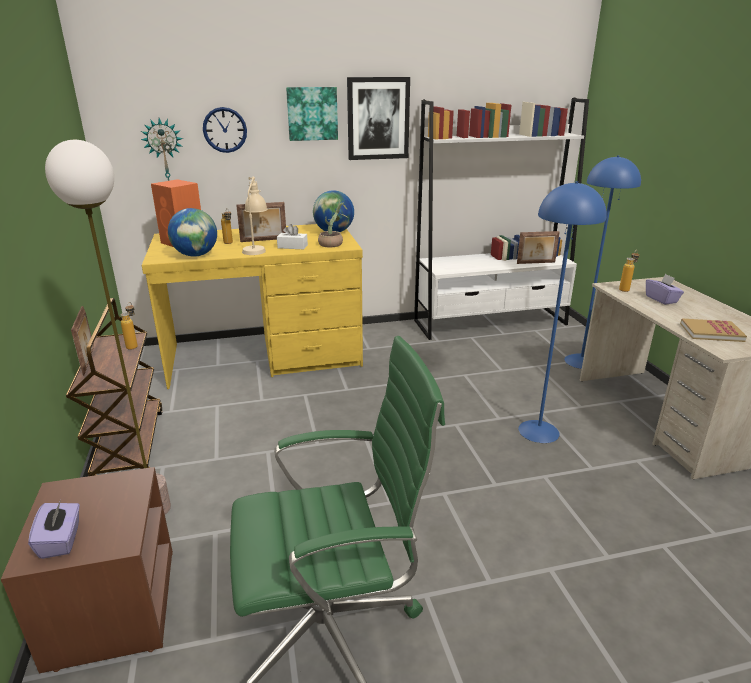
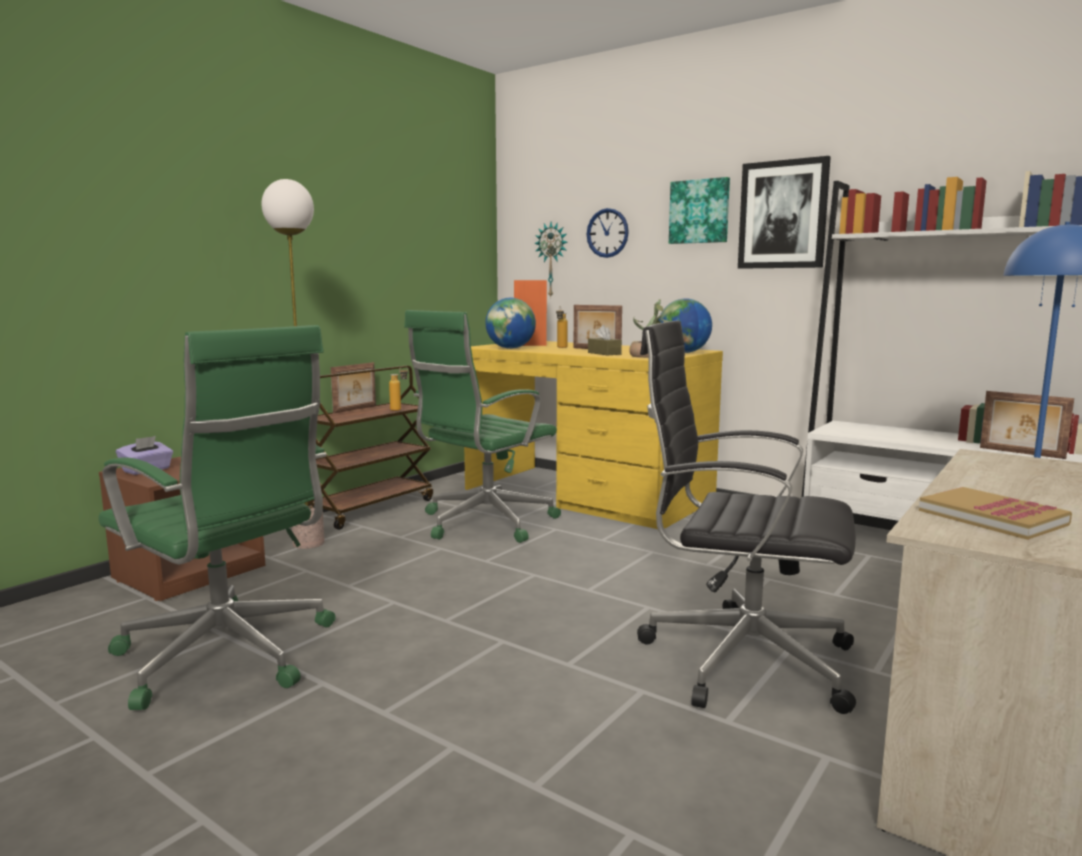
camera: 50 degrees right, 15 degrees down
beige table lamp [242,177,268,255] -> none
white tissue box [277,224,308,249] -> brown tissue box [588,325,622,355]
blue floor lamp [518,181,607,443] -> black office chair [637,320,856,714]
bottle [619,250,639,292] -> none
purple tissue box [646,274,684,305] -> none
none -> green office chair [404,310,561,543]

